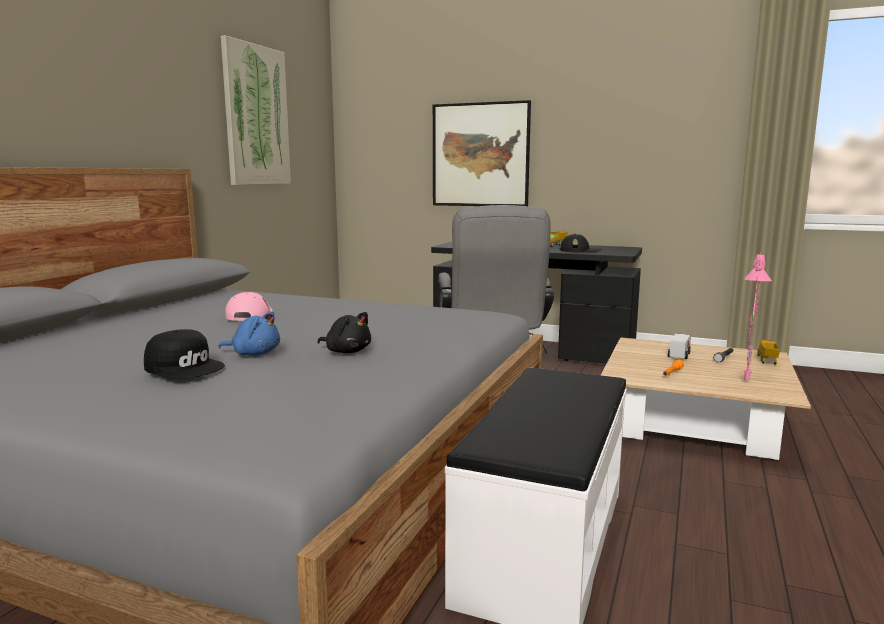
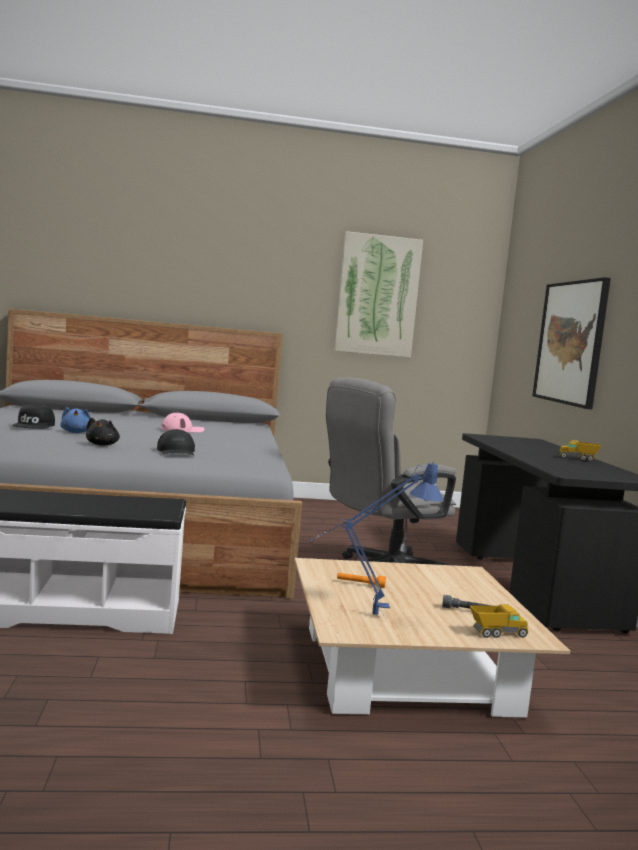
camera: 60 degrees right, 5 degrees down
black cap [560,234,602,253] -> black cap moved to [157,429,195,455]
toy truck [668,333,691,359] -> none
pink table lamp [743,252,772,381] -> blue table lamp [310,461,443,615]

